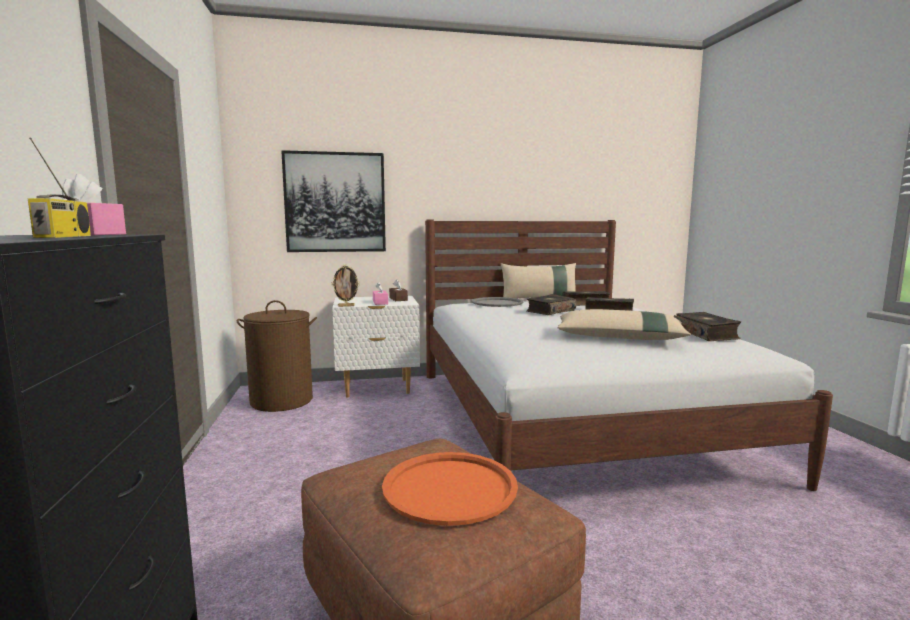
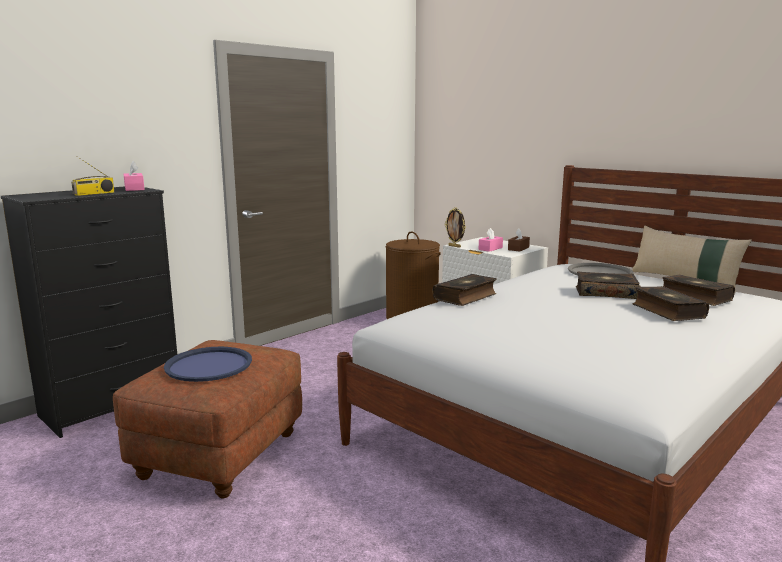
camera: 55 degrees right, 5 degrees up
picture [281,150,386,252] -> none
orange tray [382,452,518,526] -> blue tray [164,346,252,382]
beige pillow [558,309,691,340] -> none
book [673,312,741,341] -> book moved to [433,274,497,306]

